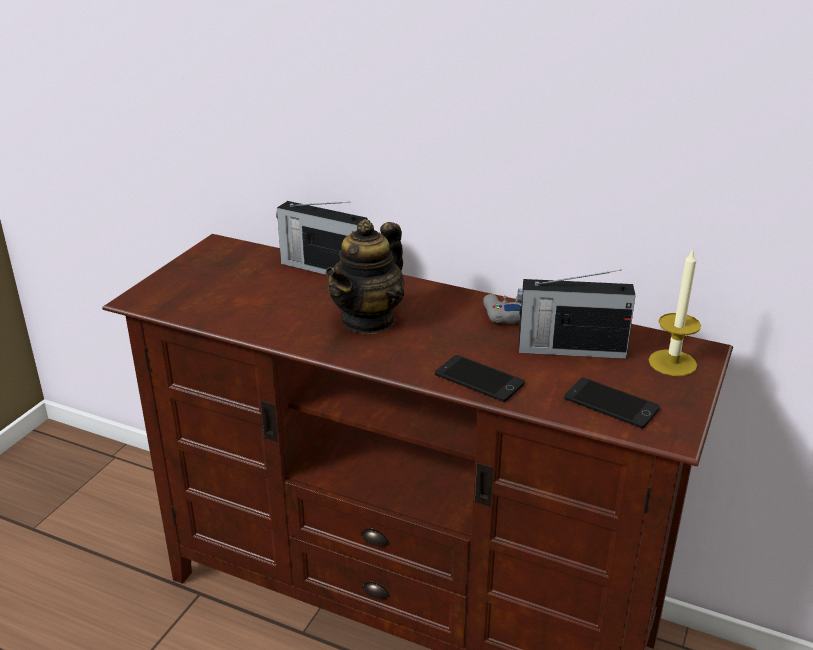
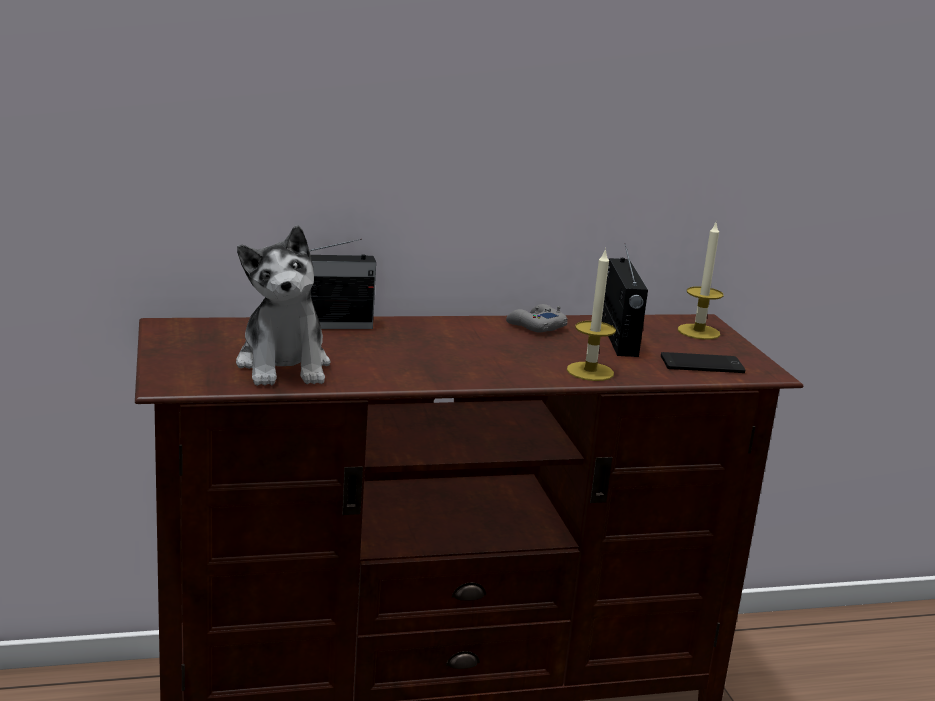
camera: 40 degrees left, 10 degrees down
teapot [325,219,405,334] -> none
phone [435,355,525,402] -> candle [567,248,616,381]
radio [517,270,636,359] -> radio turned 60 degrees counterclockwise [602,245,648,357]
none -> plush toy [236,225,331,386]

